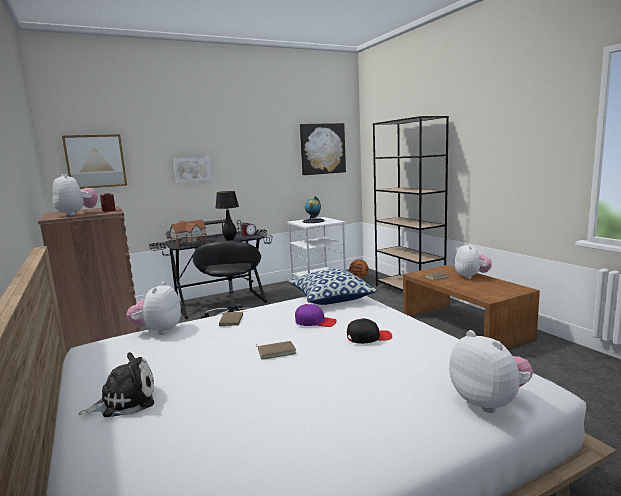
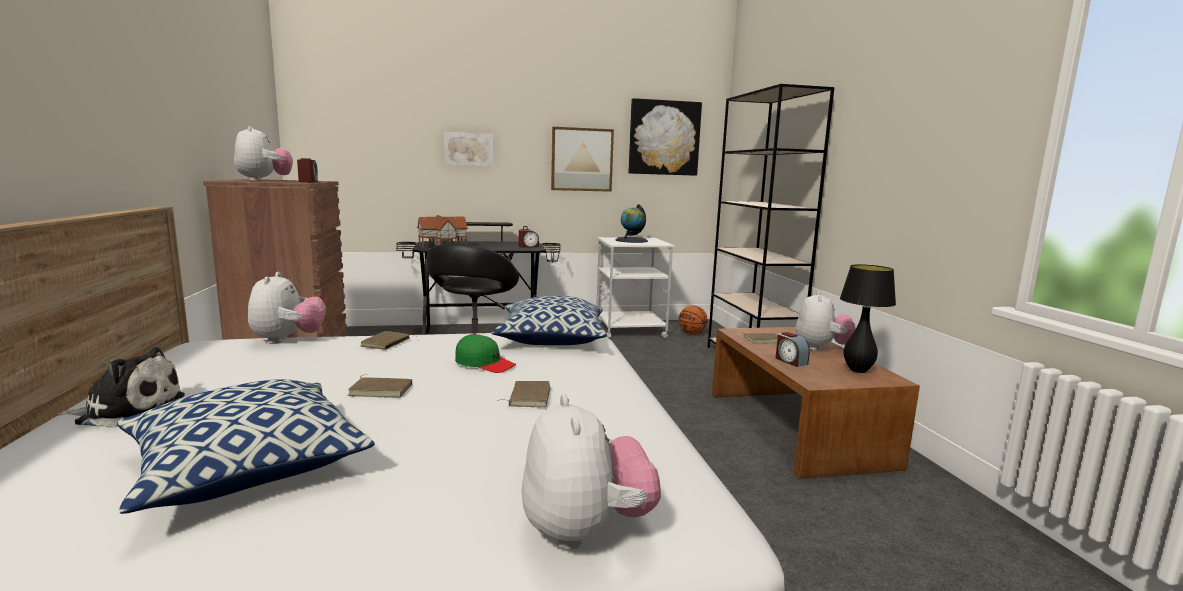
camera: 15 degrees right, 0 degrees up
picture [62,134,127,189] -> picture moved to [551,127,614,192]
plush toy [127,282,181,335] -> plush toy turned 150 degrees clockwise [248,272,326,344]
black table lamp [216,191,239,241] -> black table lamp moved to [840,264,896,373]
purple cap [295,304,337,327] -> green cap [455,334,516,373]
black cap [347,318,392,344] -> brown book [497,381,551,408]
none -> pillow [117,379,375,514]
none -> alarm clock [776,332,810,367]

